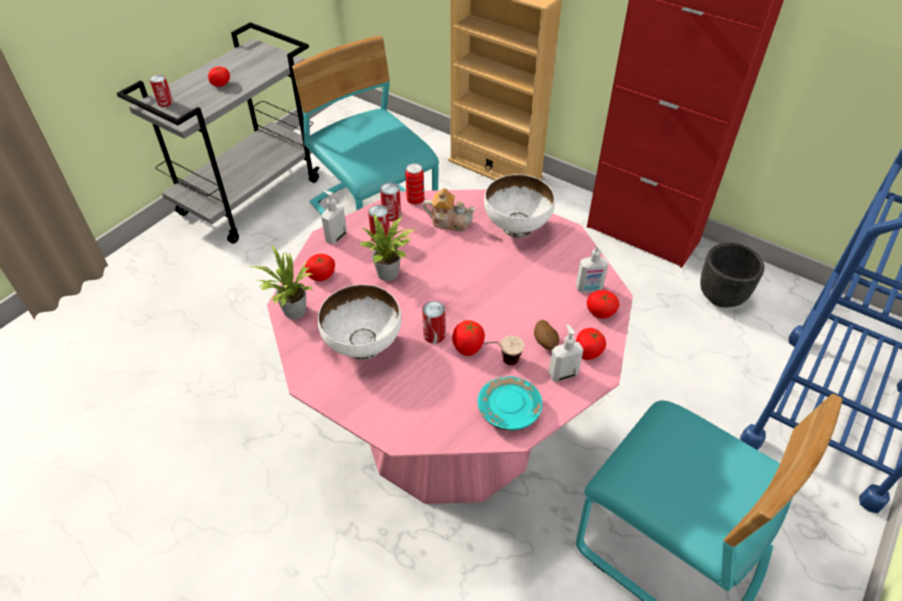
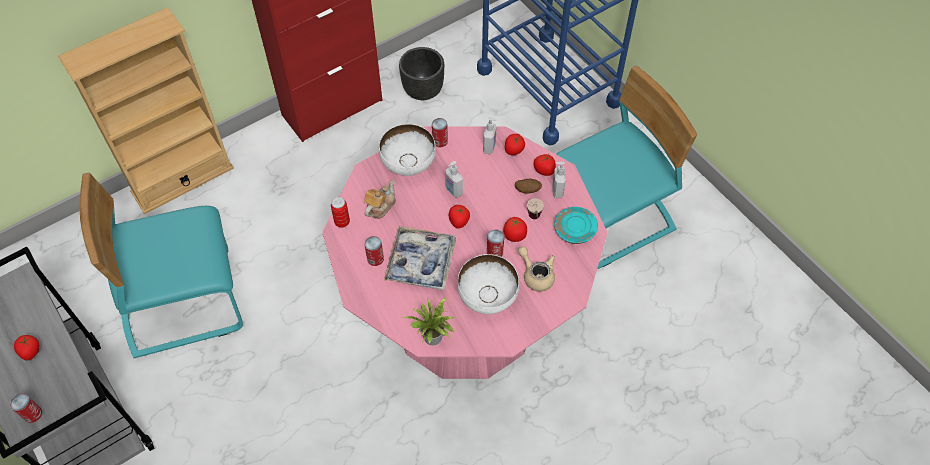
camera: 70 degrees left, 10 degrees up
tomato [305,254,335,281] -> tomato moved to [449,205,470,228]
soap dispenser [321,190,347,244] -> soap dispenser moved to [445,161,463,198]
potted plant [359,214,416,281] -> tray [384,226,456,290]
can [380,183,401,221] -> can moved to [432,118,448,147]
none -> beige teapot [518,246,555,292]

